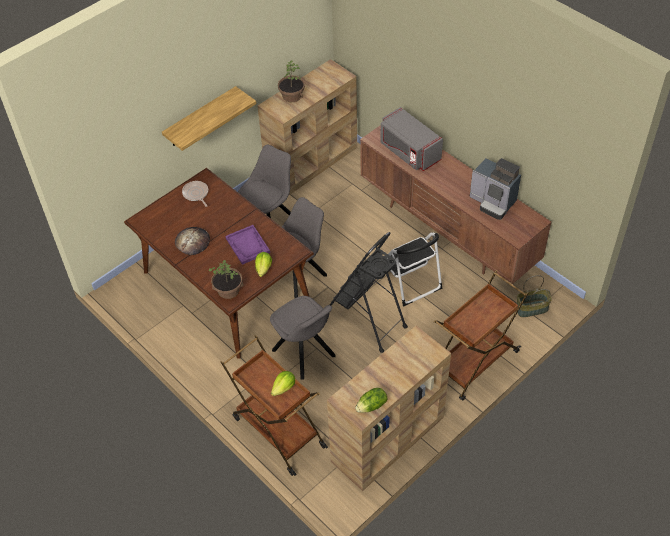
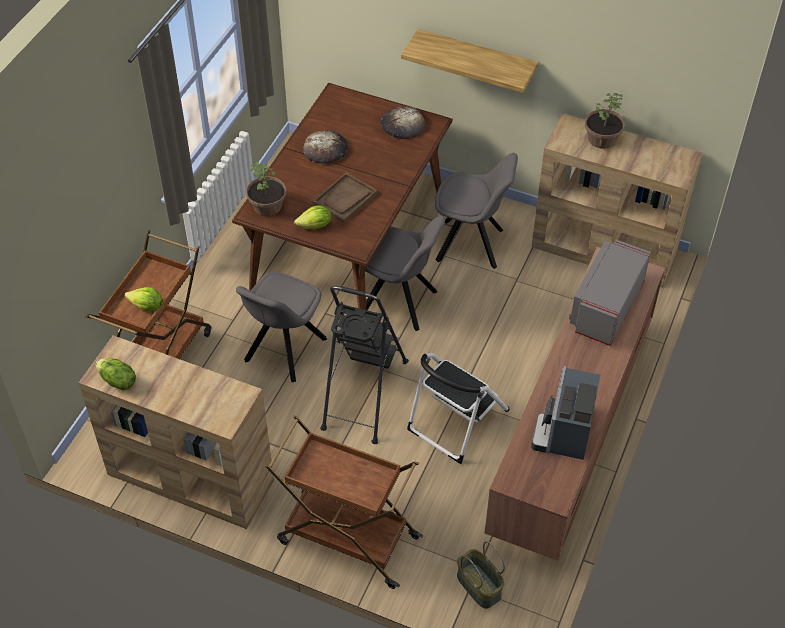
camera: 65 degrees right, 0 degrees up
frying pan [182,181,208,207] -> bread [381,106,425,139]
purple tray [225,225,270,265] -> brown tray [313,172,378,223]

